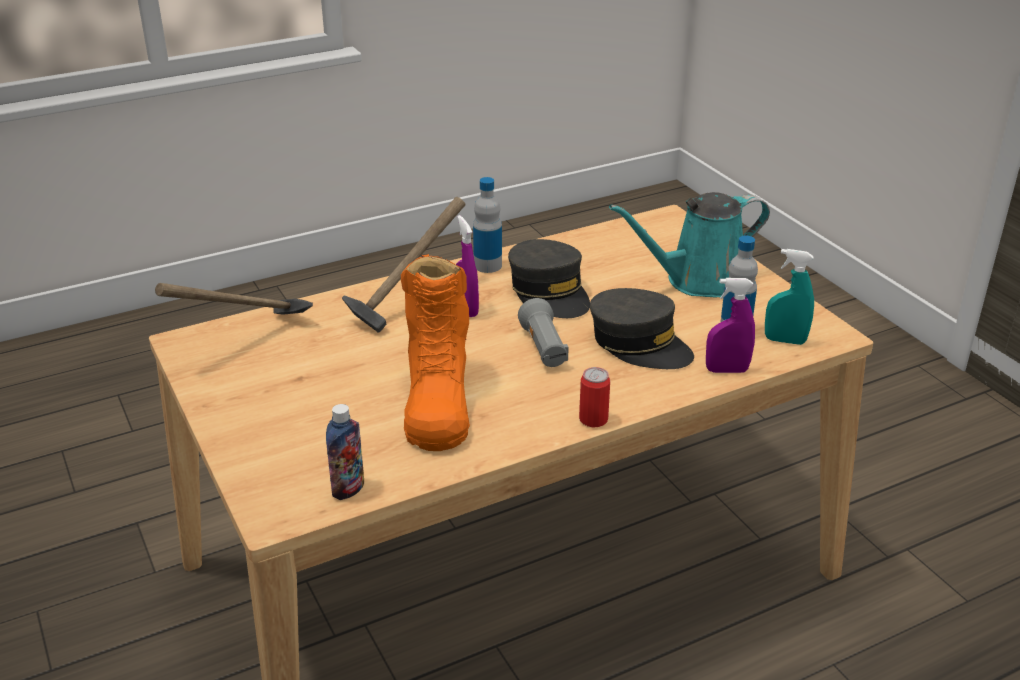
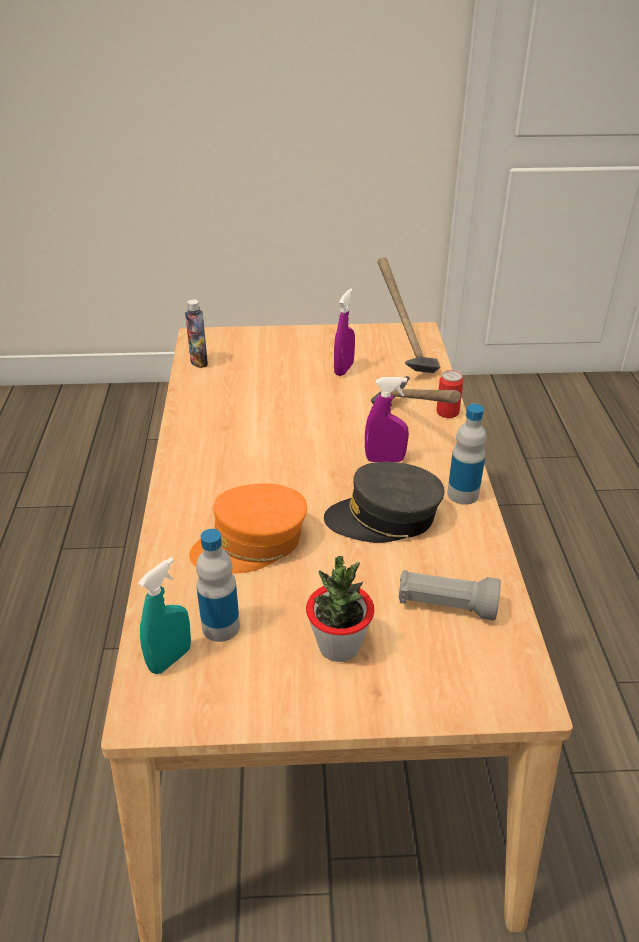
camera: 115 degrees right, 5 degrees up
orange boot [401,254,470,451] -> none
grey flashlight [518,298,569,367] -> grey flashlight moved to [399,570,501,621]
can [579,367,610,427] -> can moved to [436,370,463,418]
grey cap [590,288,694,369] -> orange cap [189,483,307,574]
turquoise watering can [609,192,770,297] -> potted plant [306,556,374,662]
purple spray bottle [706,278,755,373] -> purple spray bottle moved to [334,288,355,376]

